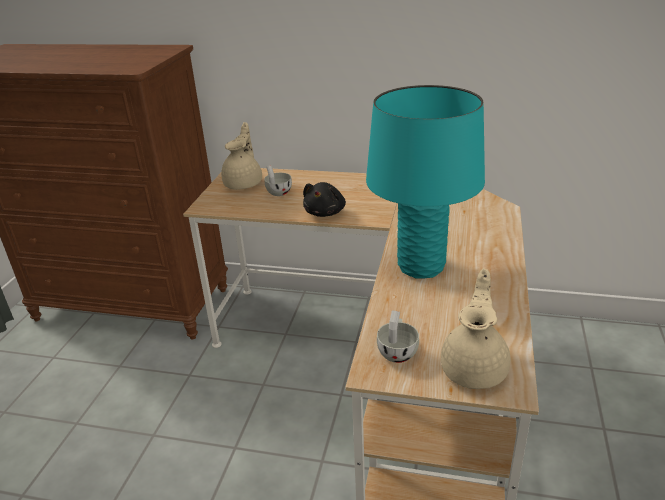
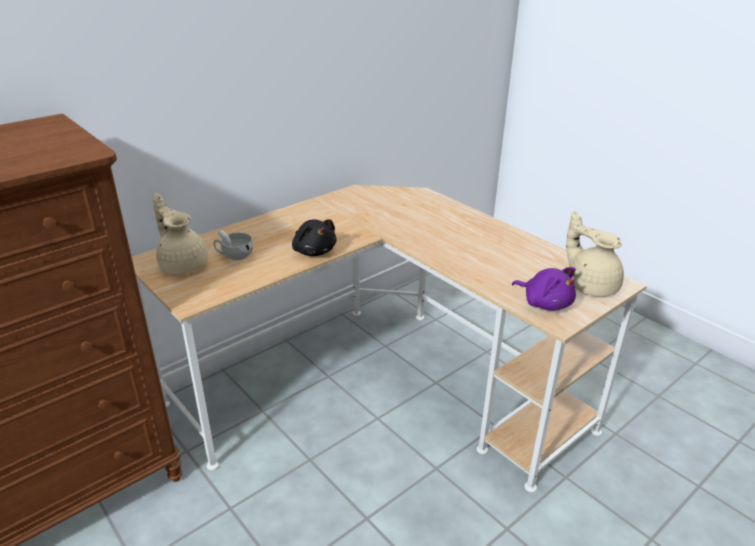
camera: 55 degrees left, 0 degrees up
turquoise table lamp [366,85,485,279] -> none
white cup [377,310,419,363] -> purple plush toy [512,267,576,311]

